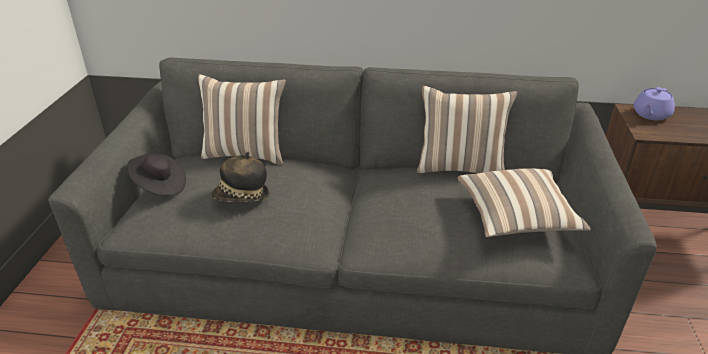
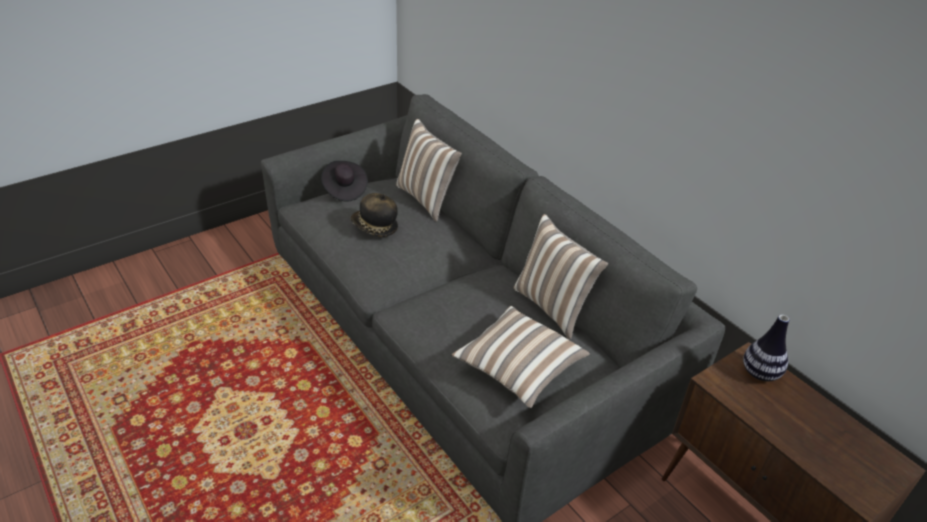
camera: 45 degrees right, 5 degrees up
purple teapot [633,87,675,120] -> vase [743,315,789,381]

